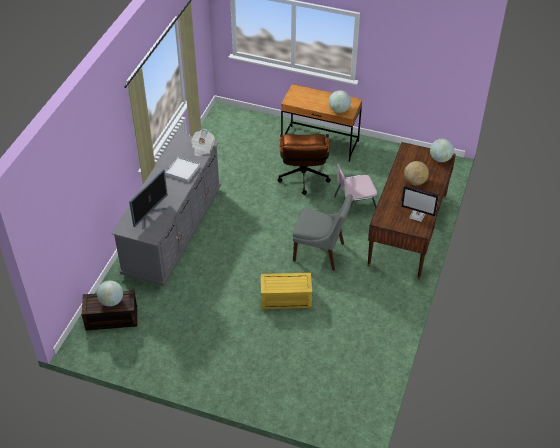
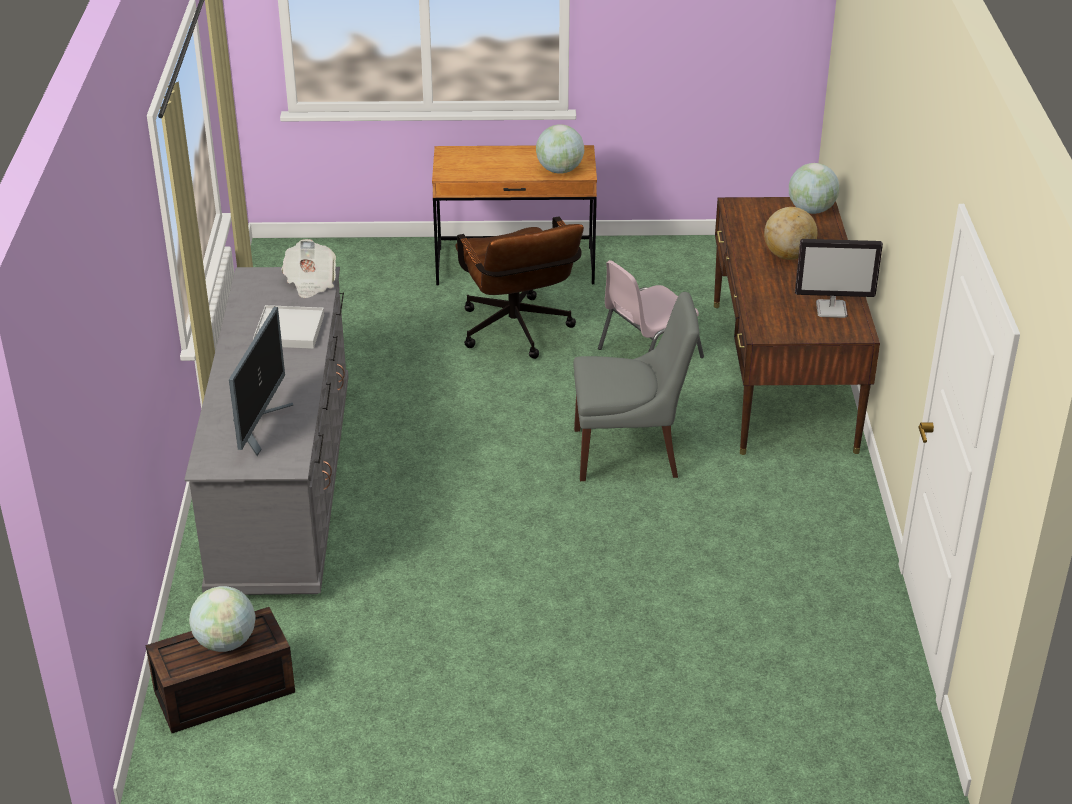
camera: 20 degrees left, 10 degrees down
yellow storage box [261,273,312,309] -> none

